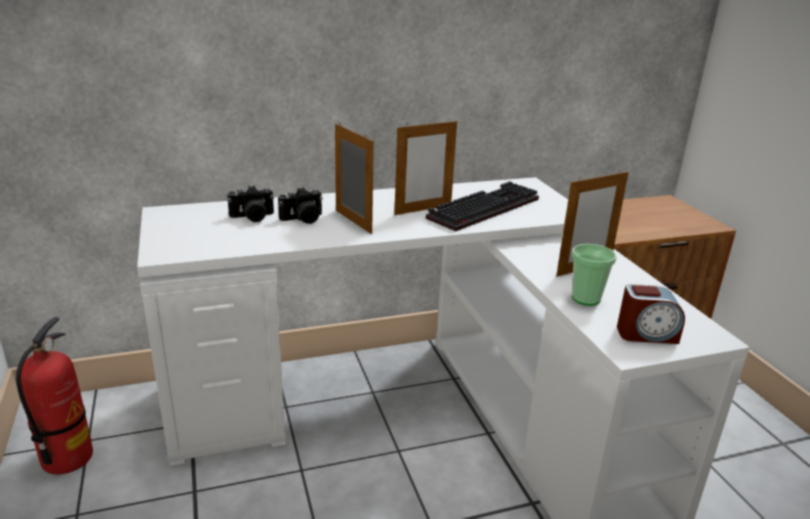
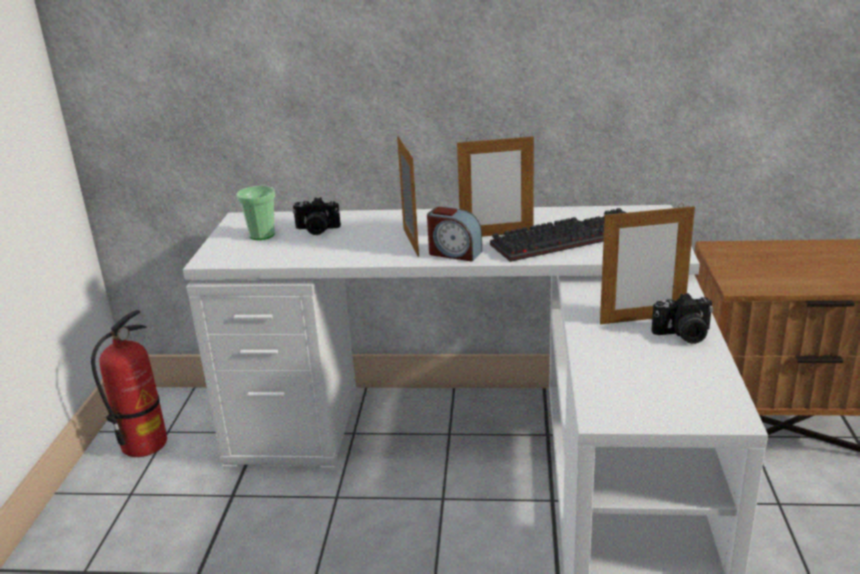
camera: 25 degrees right, 0 degrees up
camera [278,187,323,224] -> camera moved to [652,293,713,344]
cup [572,244,617,306] -> cup moved to [237,186,275,240]
alarm clock [617,284,685,344] -> alarm clock moved to [427,207,482,261]

